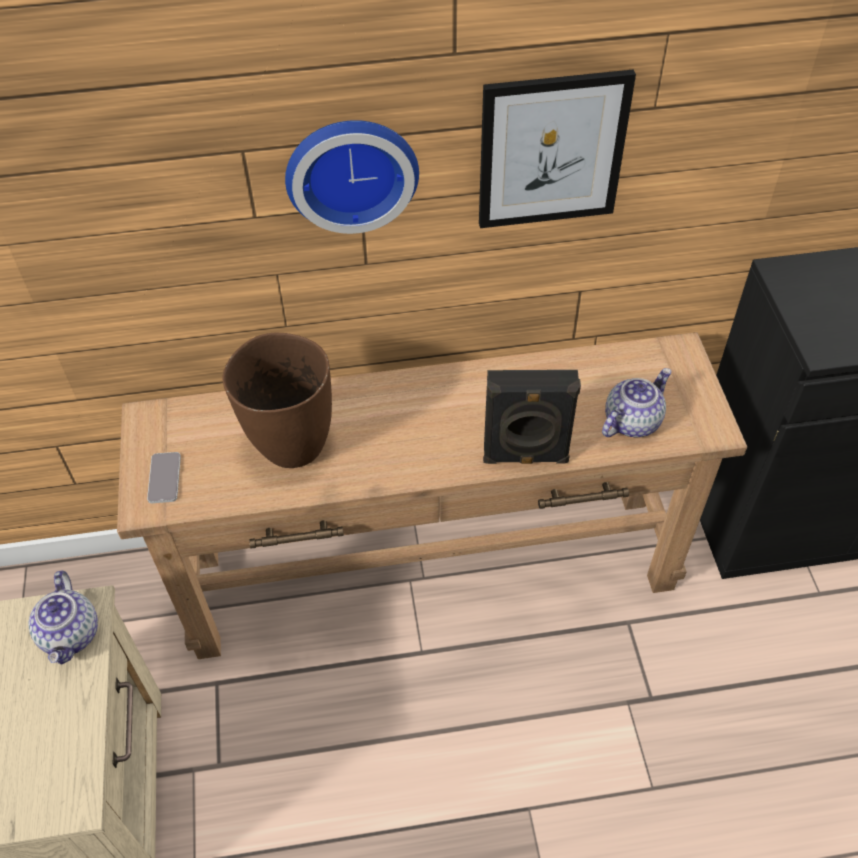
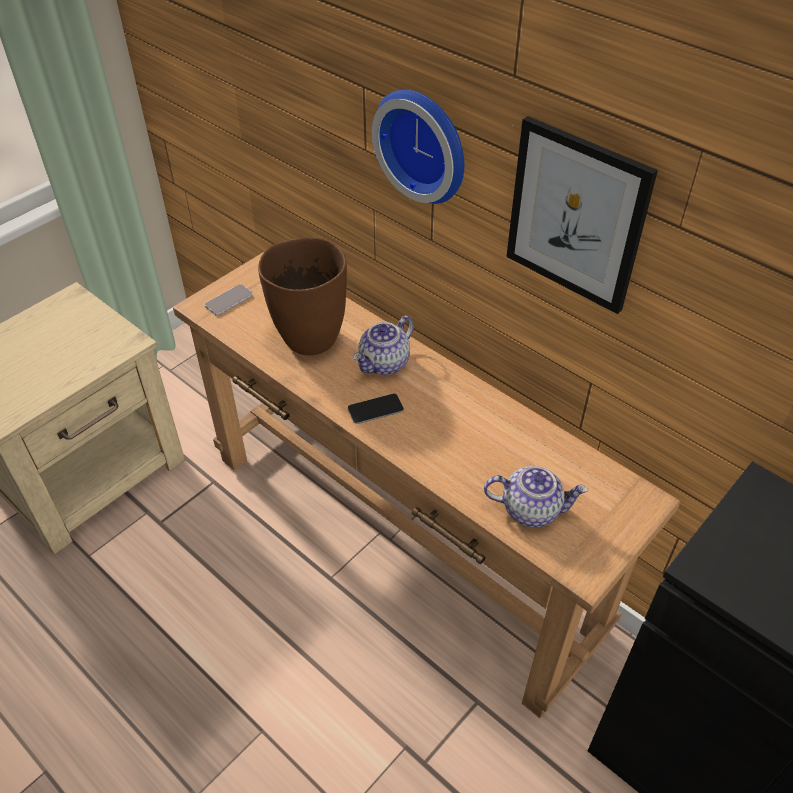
camera: 50 degrees right, 5 degrees down
teapot [29,571,98,665] -> teapot moved to [353,315,414,375]
black speaker [483,370,581,464] -> none
none -> phone [348,394,404,424]

